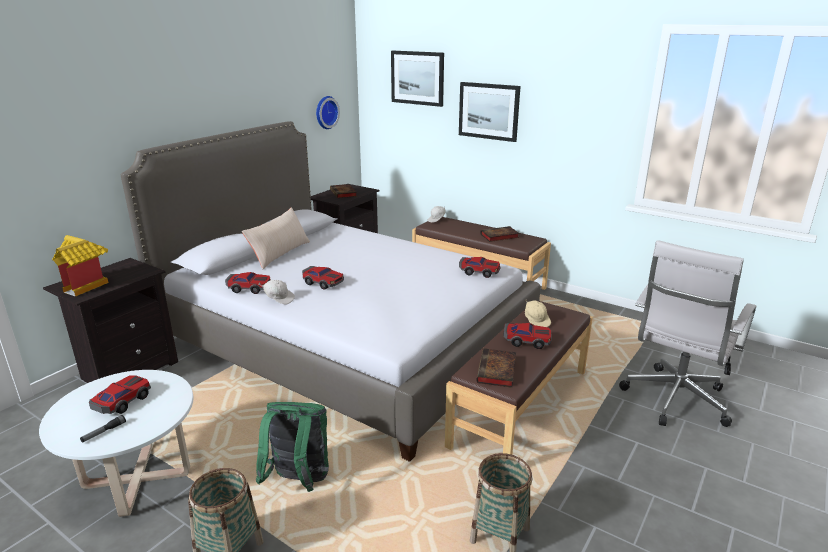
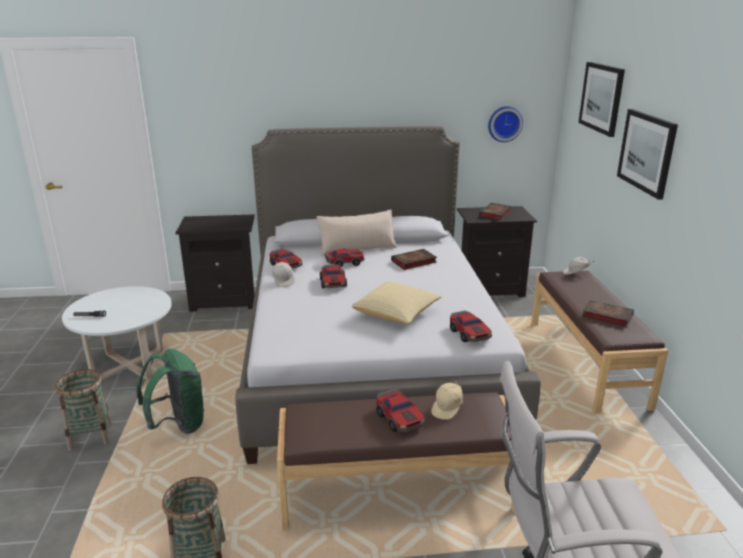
camera: 50 degrees right, 0 degrees up
toy house [52,235,109,296] -> none
toy car [89,375,151,414] -> toy car moved to [325,248,364,267]
book [476,348,516,388] -> book moved to [391,249,437,270]
none -> pillow [352,281,441,324]

